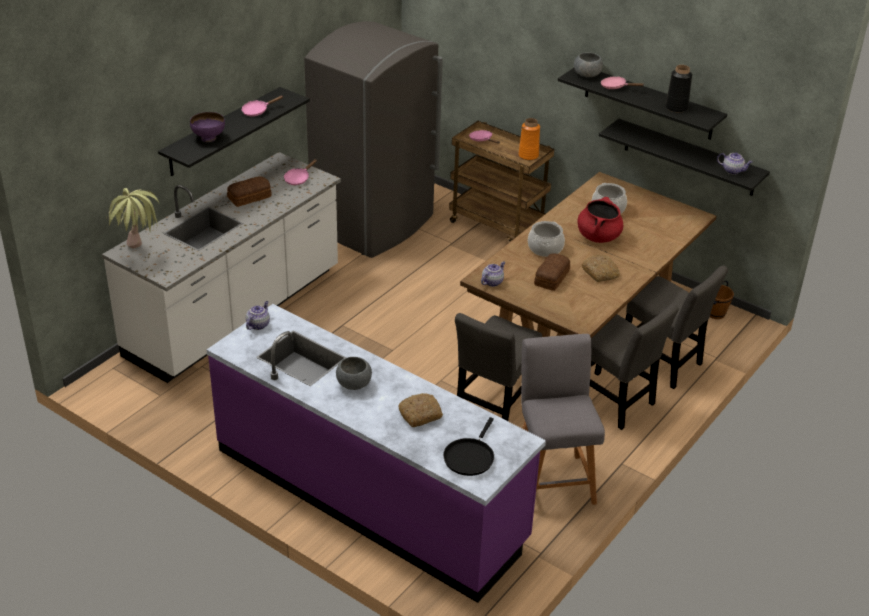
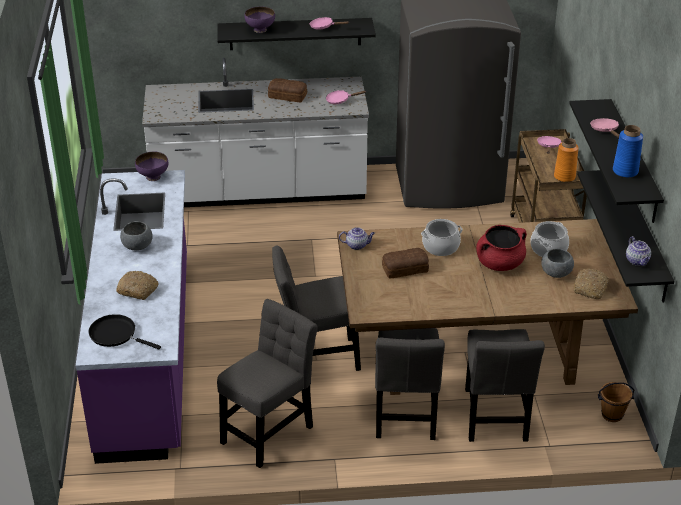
camera: 50 degrees right, 0 degrees up
potted plant [106,188,159,248] -> none
teapot [246,301,270,330] -> purple bowl [135,152,169,181]
black frying pan [443,417,494,476] -> black frying pan turned 45 degrees clockwise [88,314,161,350]
grey stool [521,334,605,505] -> grey chair [217,299,318,468]
grey bowl [574,52,603,77] -> grey bowl moved to [541,249,574,278]
bread [582,255,620,282] -> bread moved to [574,269,608,299]
black vase [665,65,692,112] -> blue vase [613,125,643,178]

